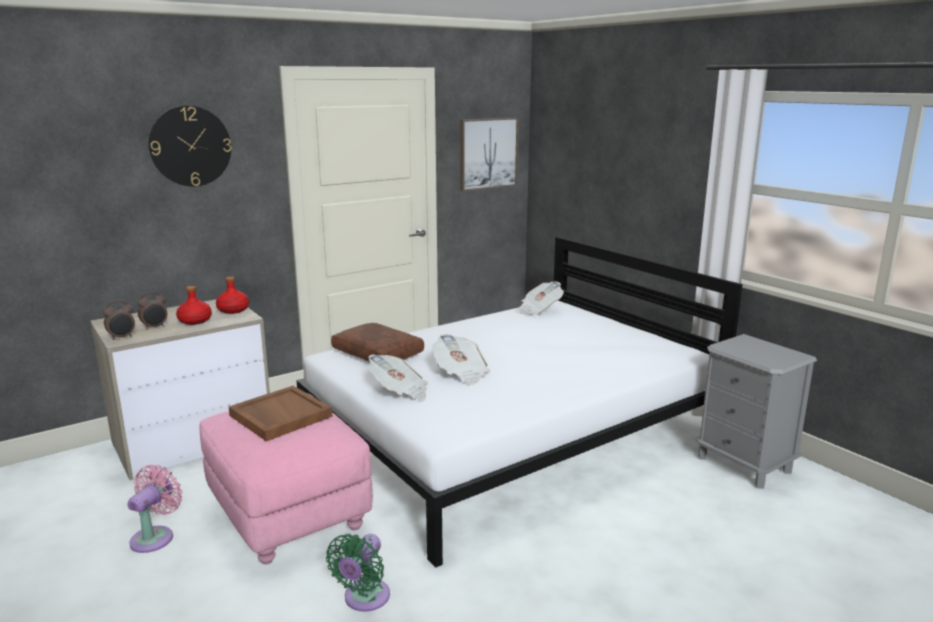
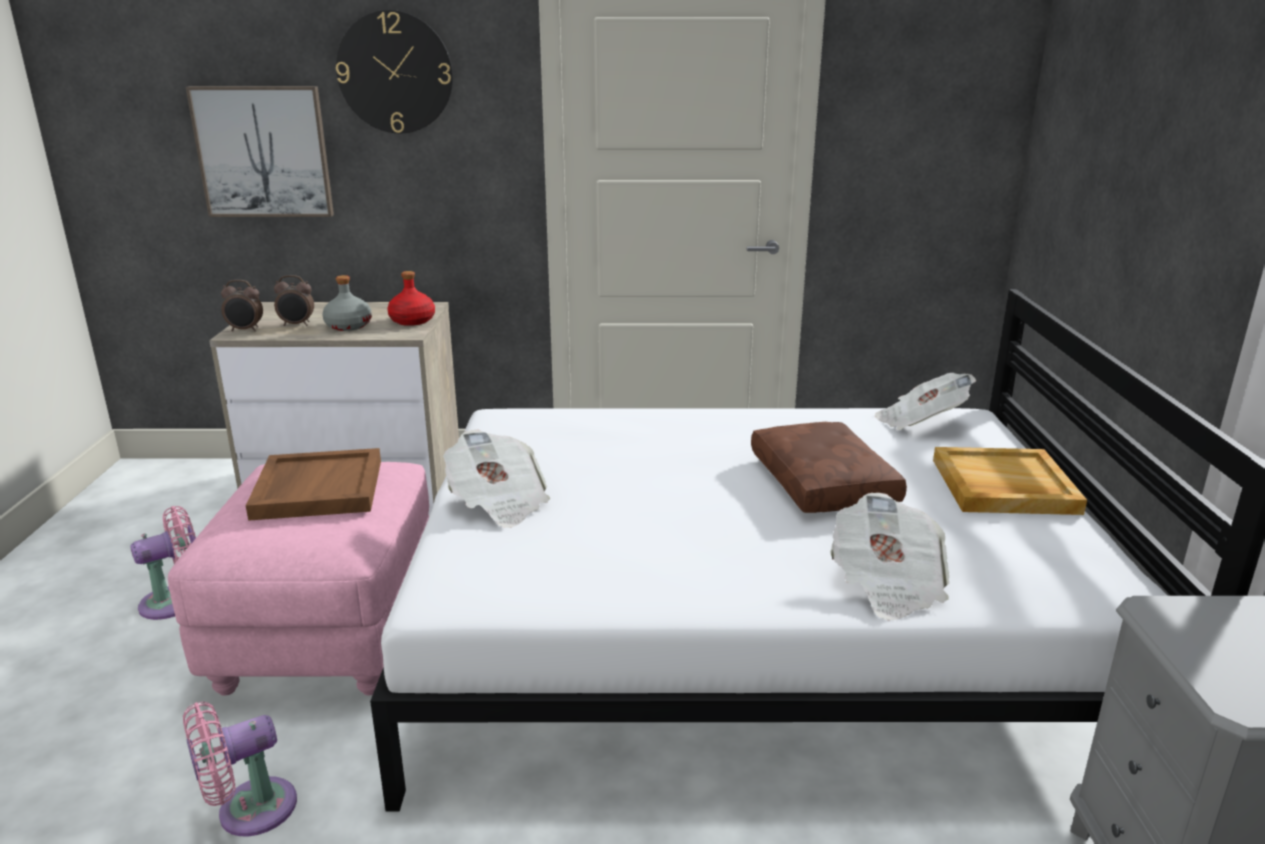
camera: 35 degrees right, 5 degrees up
red bottle [176,286,212,325] -> grey bottle [322,275,372,331]
green fan [326,534,390,612] -> pink fan [183,702,297,836]
brown pillow [331,323,424,362] -> brown pillow moved to [751,422,907,513]
newspaper [432,334,490,385] -> newspaper moved to [830,493,949,621]
picture [460,118,519,191] -> picture moved to [186,86,334,217]
none -> beige tray [933,447,1087,515]

